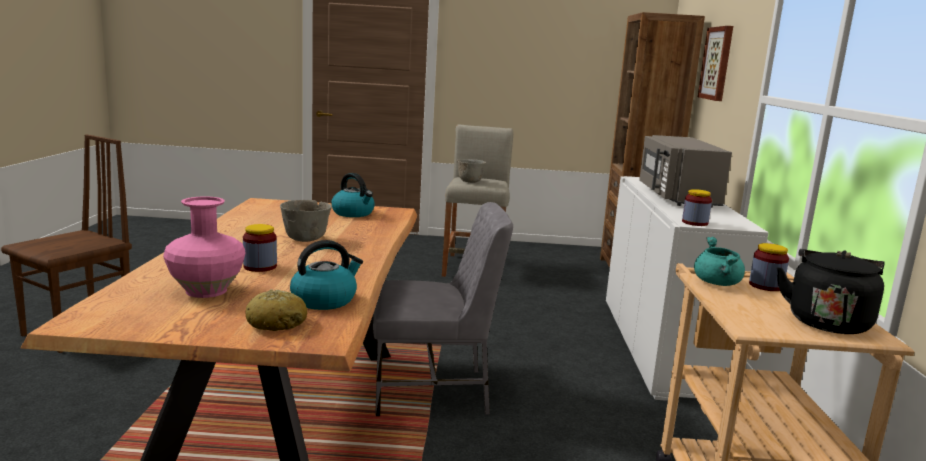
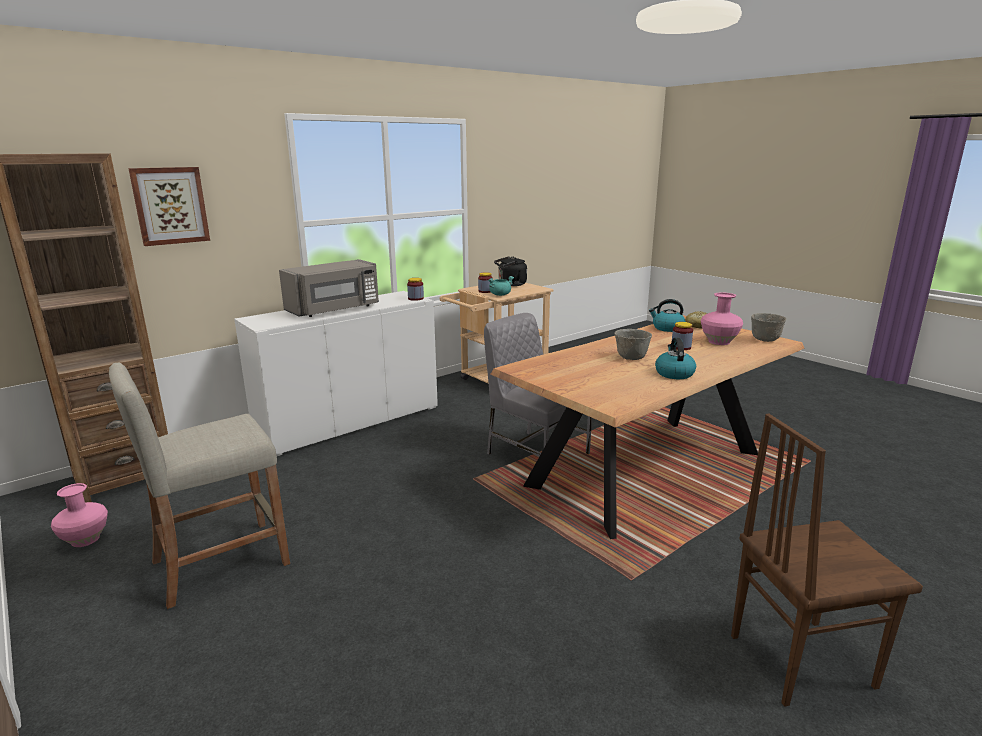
camera: 130 degrees left, 5 degrees up
kettle [331,173,375,217] -> kettle moved to [655,338,696,379]
grey bowl [457,159,486,183] -> grey bowl moved to [751,313,787,342]
none -> pink vase [51,483,108,547]

